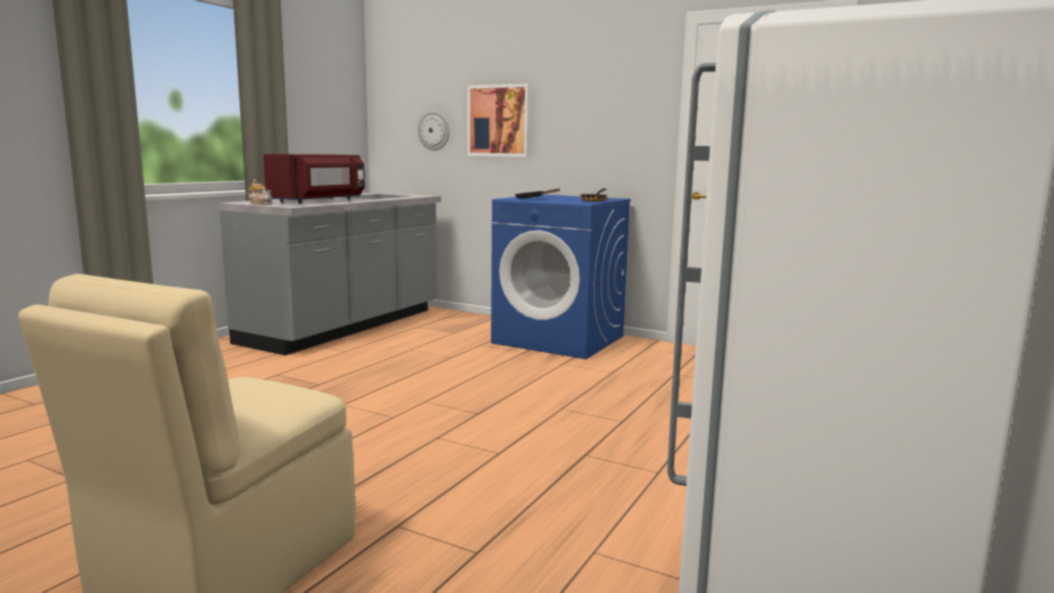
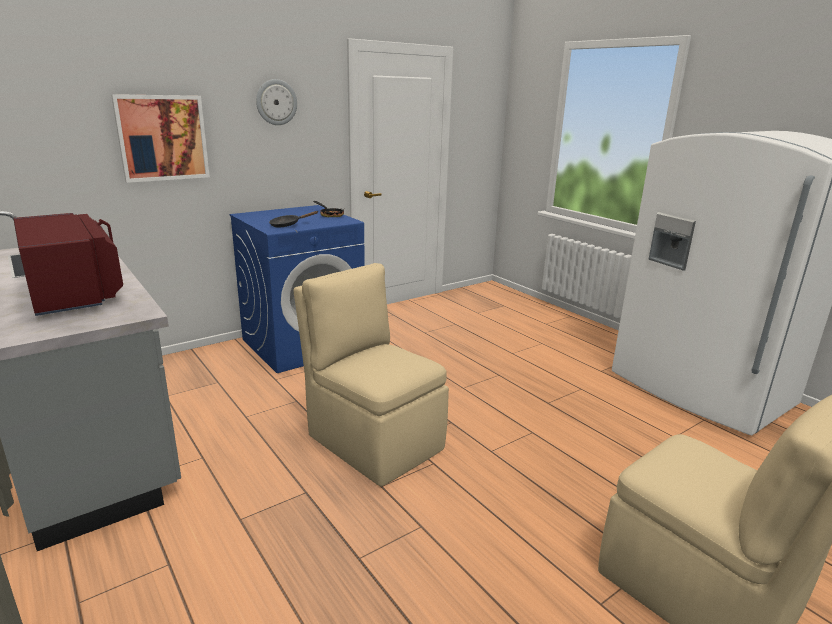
camera: 65 degrees left, 10 degrees up
teapot [247,179,272,205] -> none
wall clock [418,111,450,150] -> wall clock moved to [256,79,297,125]
none -> beige chair [294,263,449,486]

